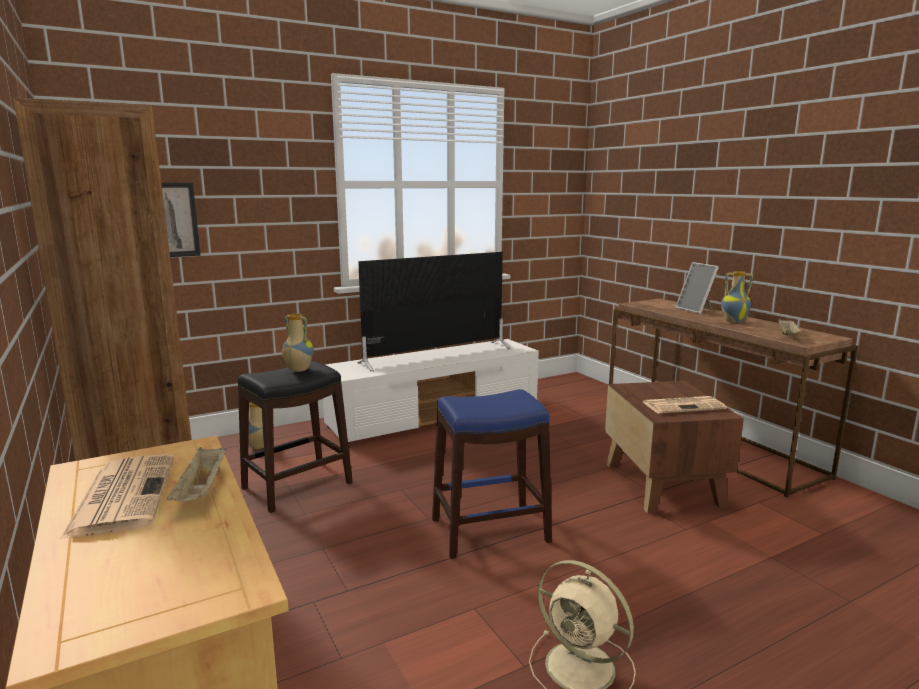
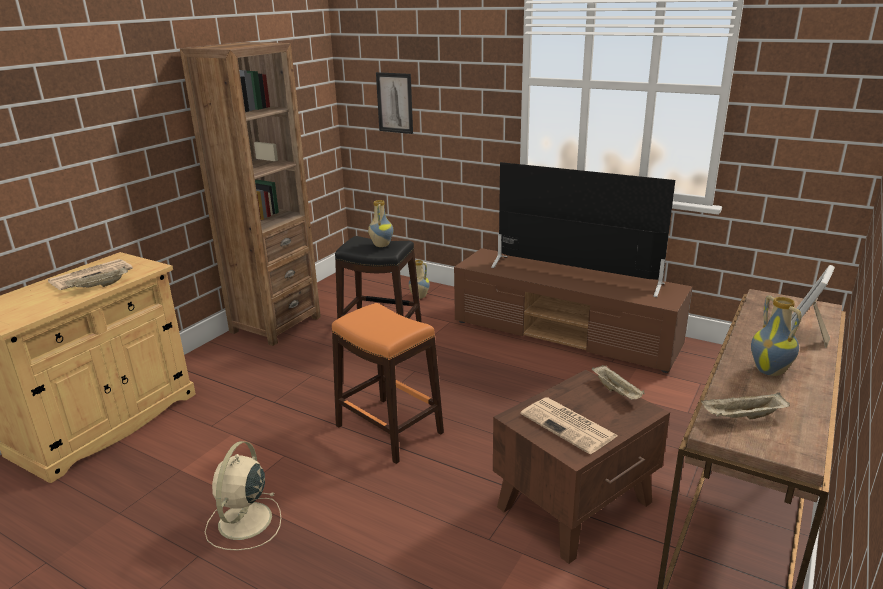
camera: 60 degrees right, 10 degrees up
white tv stand [323,339,539,444] -> brown tv stand [454,248,693,373]
blue stool [432,389,552,559] -> orange stool [332,303,444,464]
none -> beige tray [592,365,645,400]

